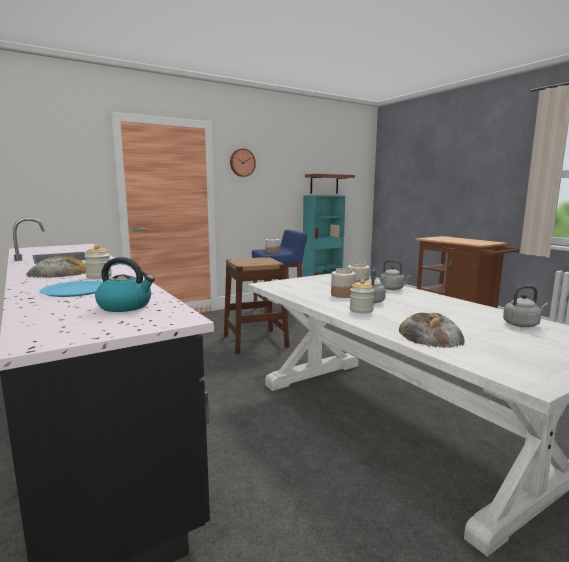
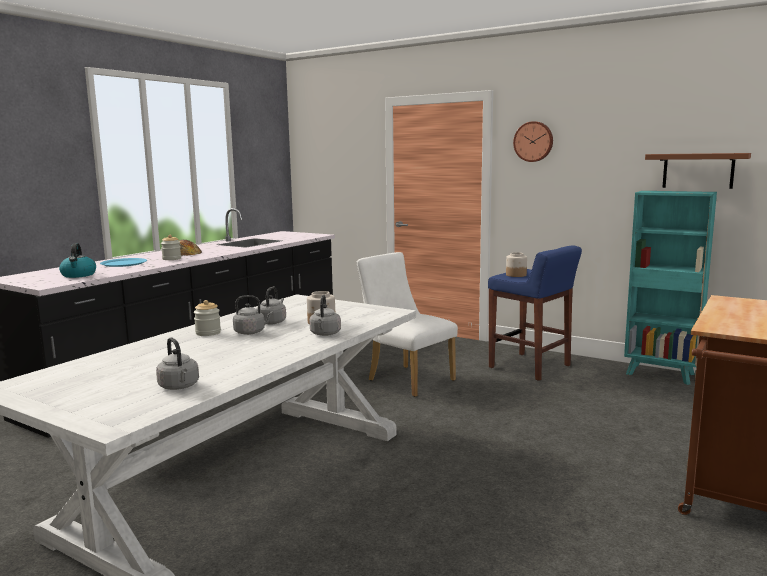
camera: 65 degrees right, 0 degrees up
brown stool [224,257,290,354] -> white chair [357,252,458,397]
jar [331,268,356,298] -> grey kettle [257,287,286,324]
bread [399,313,465,348] -> none

